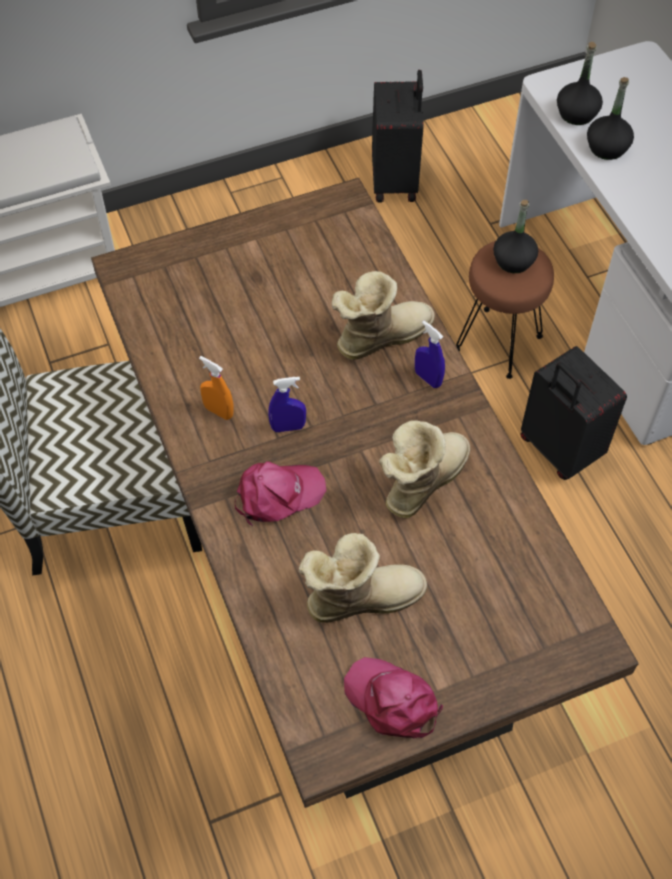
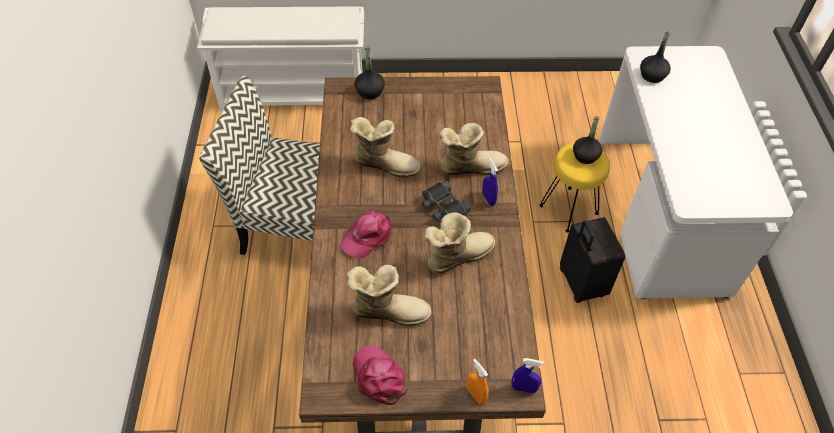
camera: 20 degrees right, 5 degrees down
orange spray bottle [199,356,233,420] -> orange spray bottle moved to [466,359,489,405]
pink cap [235,461,326,526] -> pink cap turned 135 degrees clockwise [340,210,392,259]
blue spray bottle [268,377,306,432] -> blue spray bottle moved to [511,358,544,393]
black suitcase [372,70,424,203] -> none
brown stool [456,241,554,379] -> yellow stool [539,142,610,232]
black bottle [587,77,634,160] -> black bottle moved to [354,46,385,99]
none -> boot [350,117,421,178]
none -> black binoculars [422,181,471,221]

